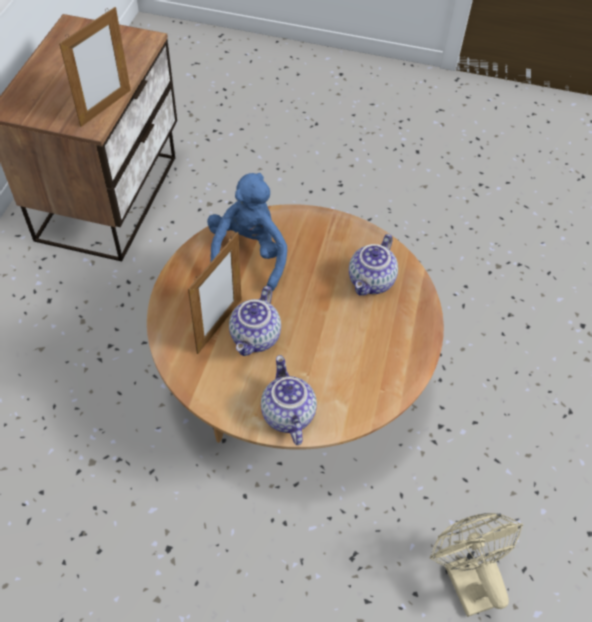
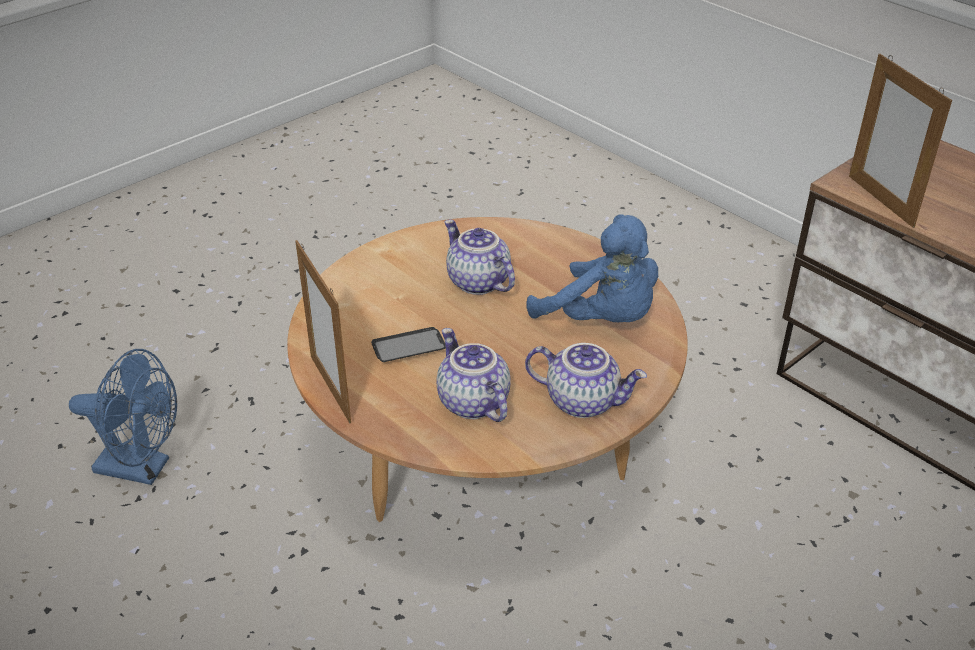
camera: 125 degrees right, 15 degrees down
picture frame [188,232,242,354] -> picture frame moved to [295,240,351,423]
teapot [261,355,317,445] -> teapot moved to [525,343,647,418]
beige fan [430,513,523,617] -> blue fan [69,349,177,485]
none -> phone [371,327,446,362]

